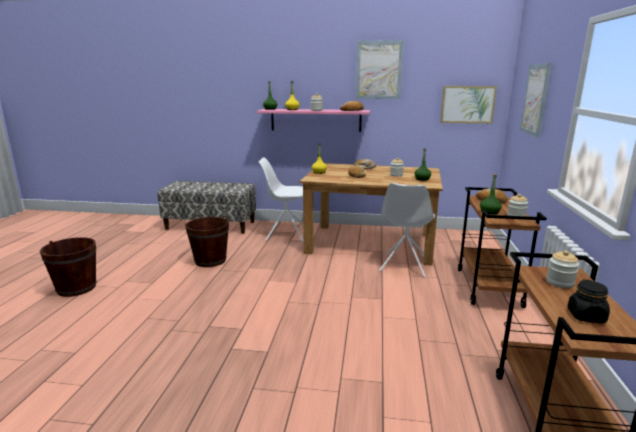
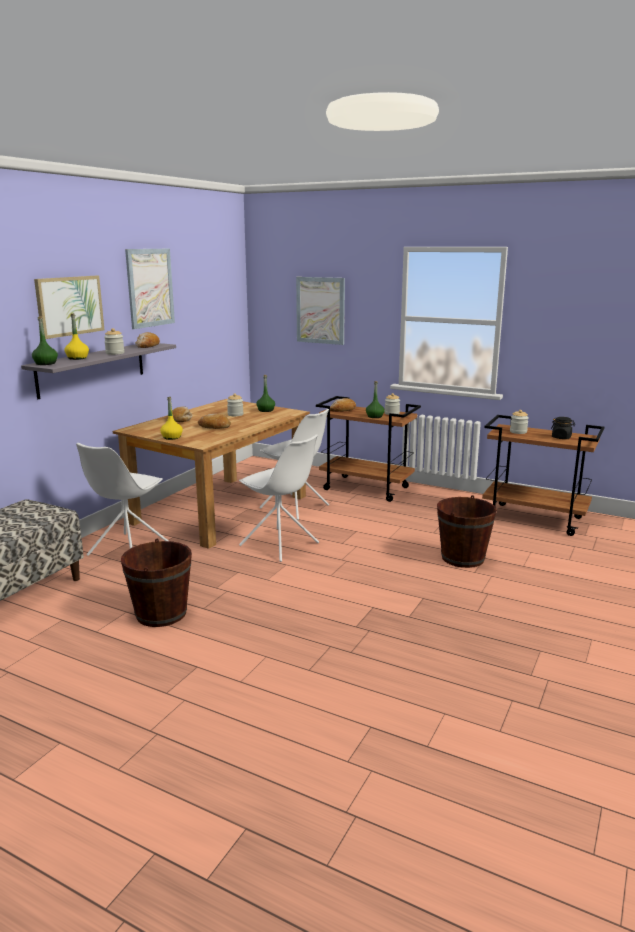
camera: 70 degrees left, 0 degrees up
brown bucket [40,237,96,297] -> brown bucket moved to [437,495,497,568]
pink shelf [257,109,370,132] -> grey shelf [21,343,176,399]
picture [440,86,497,124] -> picture moved to [34,276,104,339]
none -> white chair [239,434,319,562]

